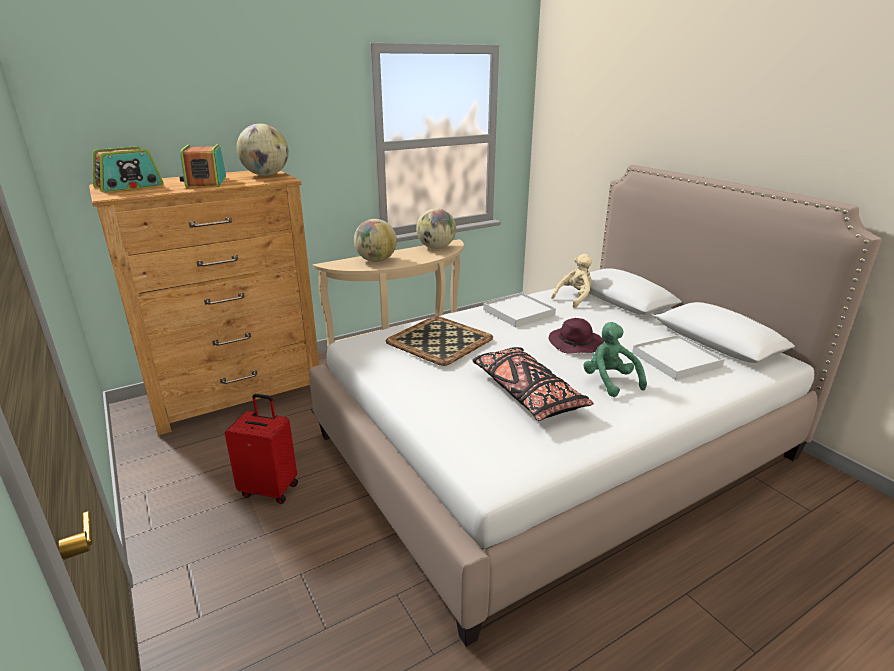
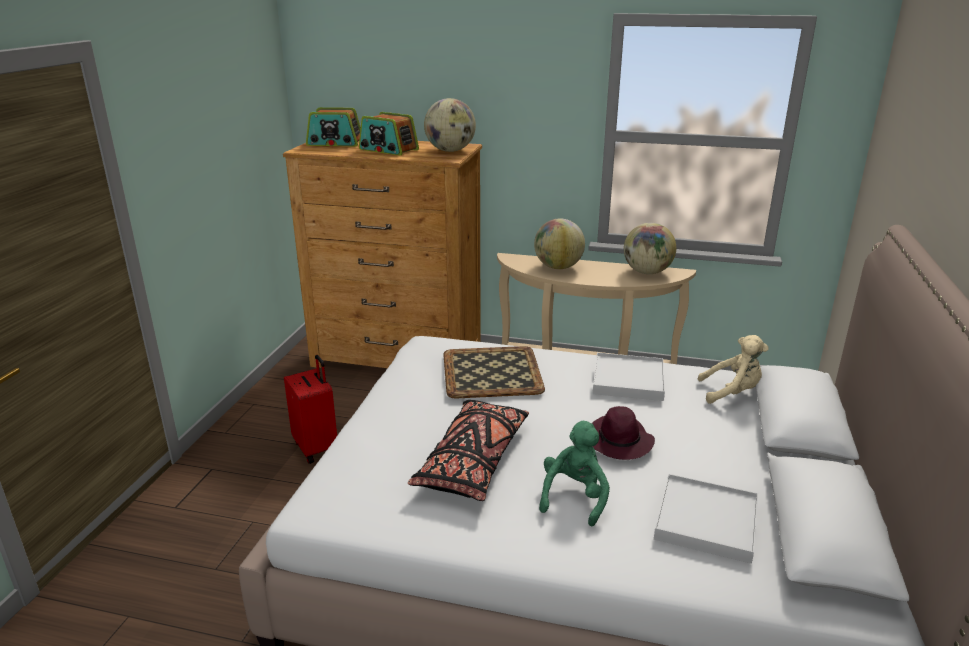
camera: 45 degrees right, 0 degrees up
radio [180,144,226,188] -> radio turned 90 degrees counterclockwise [359,112,419,156]

